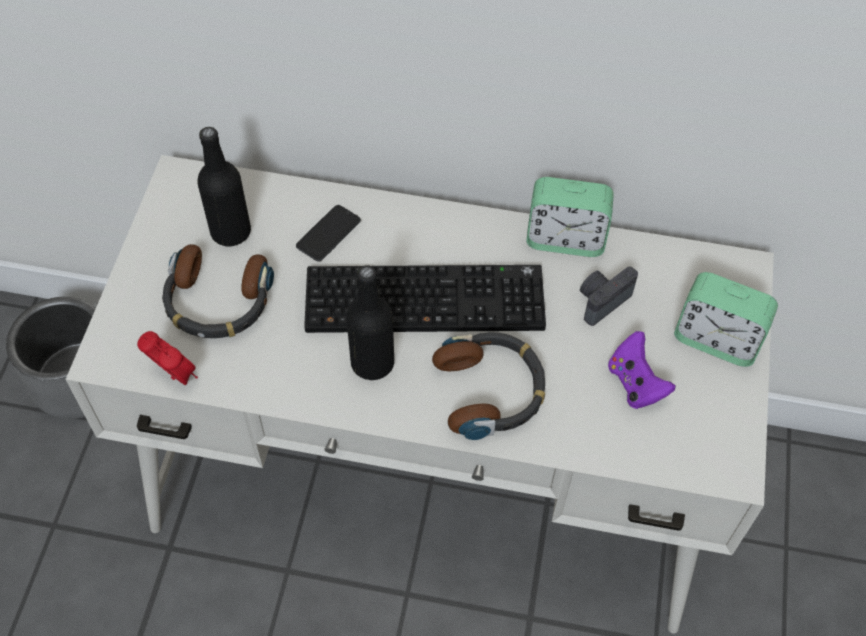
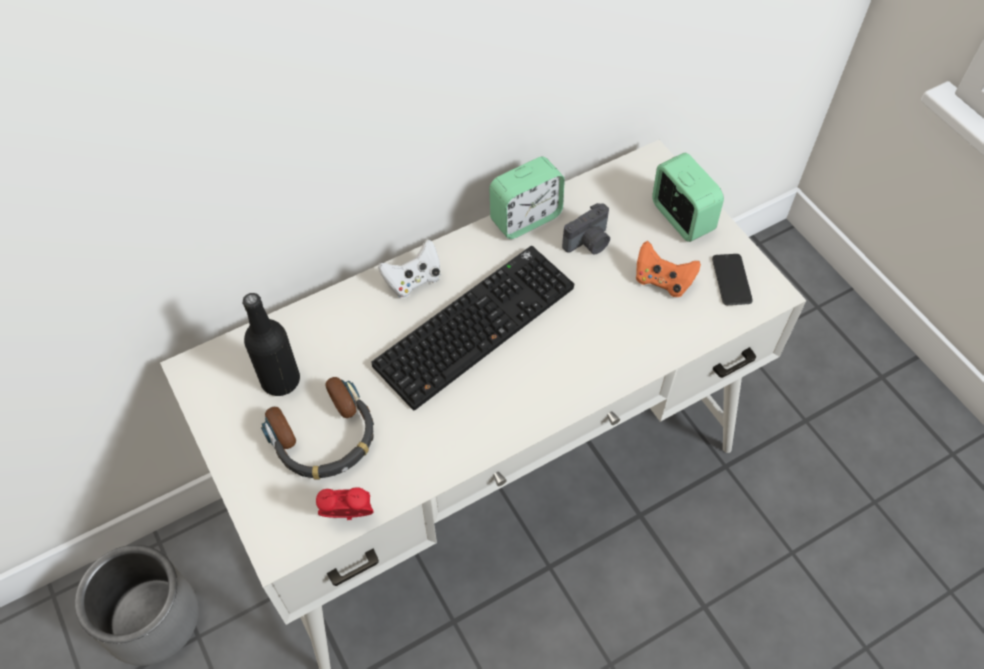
camera: 40 degrees left, 0 degrees up
phone [296,205,361,262] -> phone moved to [712,254,753,305]
black bottle [346,265,394,380] -> none
headphones [432,332,545,440] -> none
camera [580,267,638,326] -> camera turned 135 degrees counterclockwise [562,203,610,255]
purple game controller [608,331,676,409] -> orange game controller [636,241,701,297]
alarm clock [674,272,778,367] -> alarm clock turned 105 degrees counterclockwise [652,153,724,242]
none -> white game controller [378,239,441,298]

